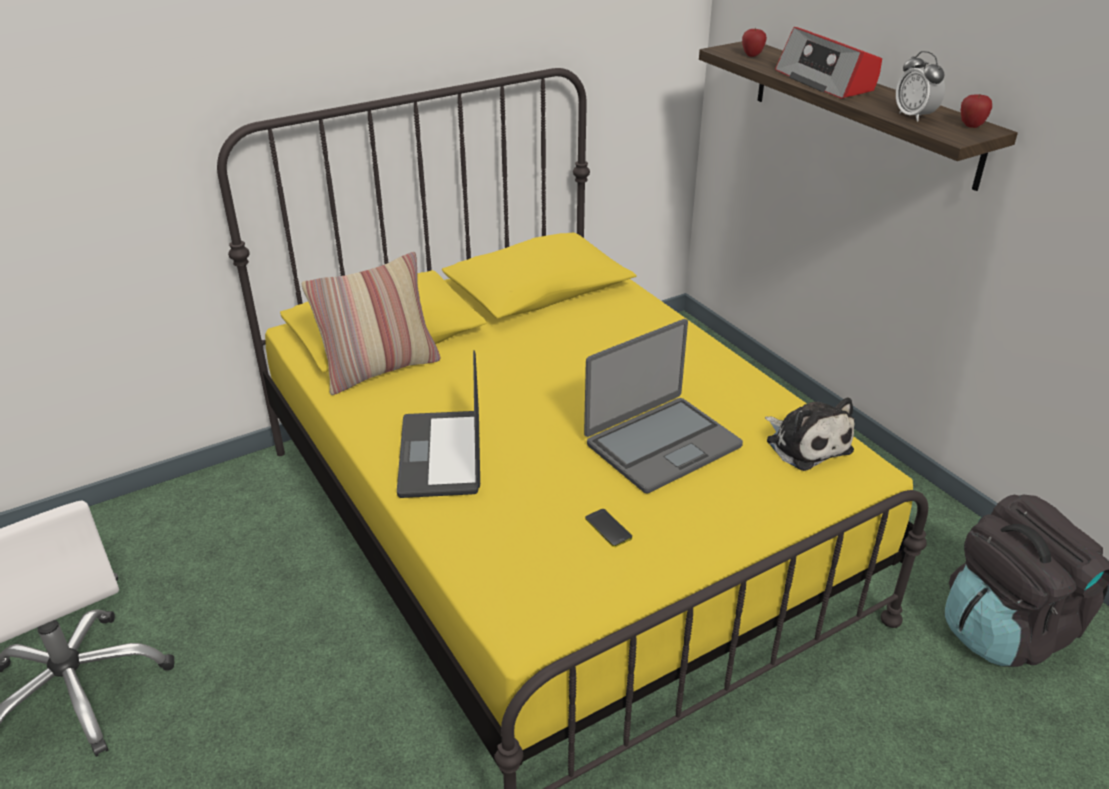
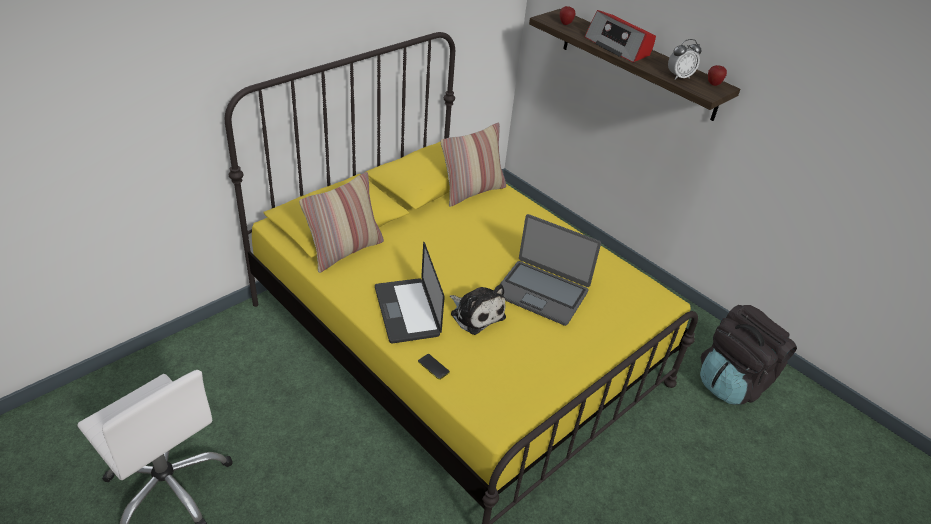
camera: 15 degrees left, 5 degrees up
laptop [584,319,743,493] -> laptop turned 75 degrees clockwise [499,214,601,326]
phone [585,509,632,547] -> phone moved to [418,354,450,380]
plush toy [765,397,855,471] -> plush toy moved to [450,284,506,335]
alarm clock [896,51,945,122] -> alarm clock turned 75 degrees counterclockwise [668,39,702,80]
none -> pillow [441,123,506,207]

